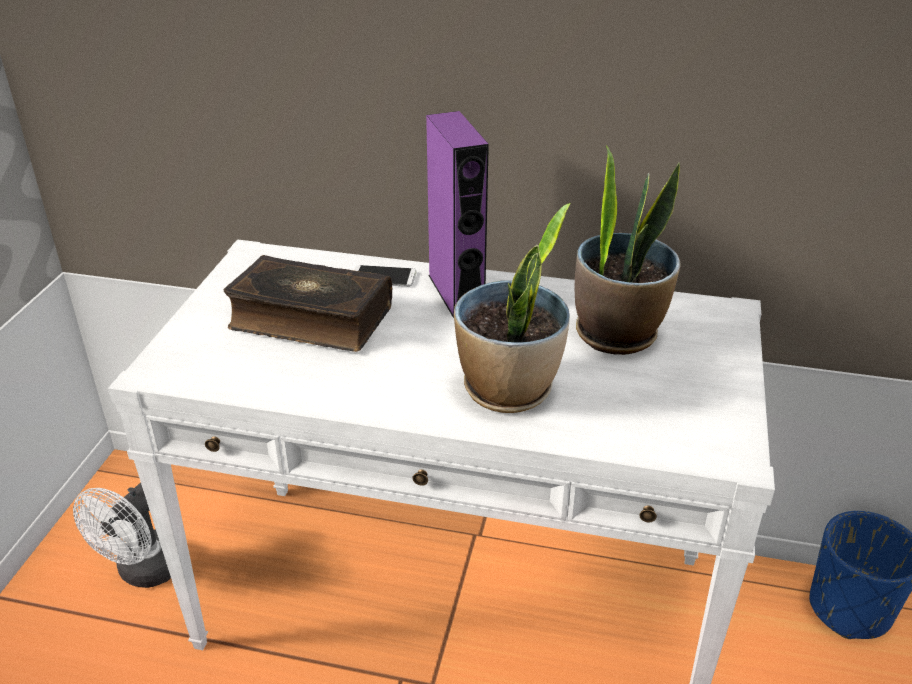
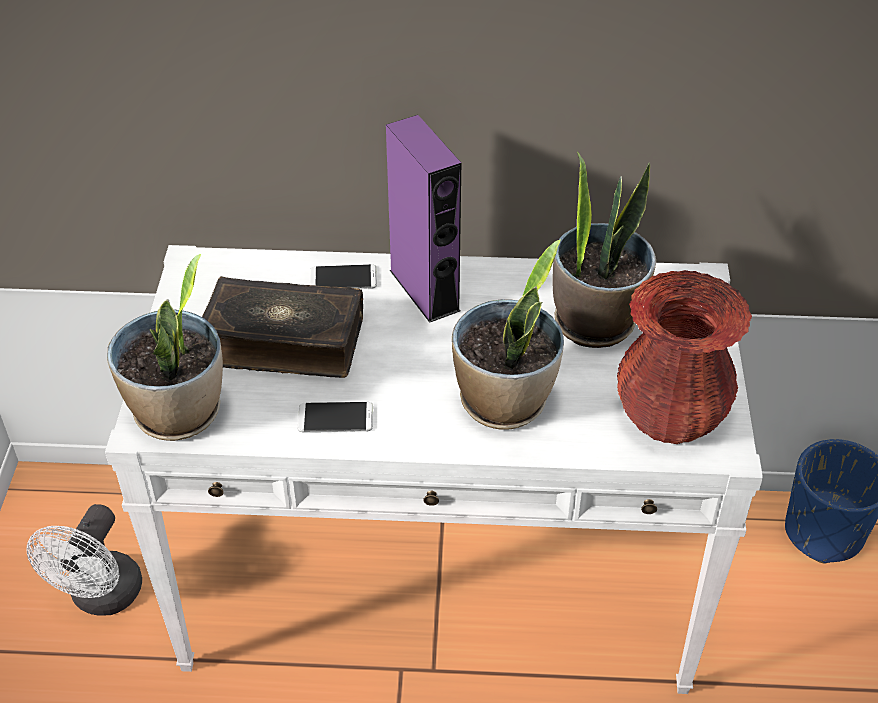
camera: 10 degrees left, 10 degrees up
none -> potted plant [107,254,223,441]
none -> phone [298,402,373,432]
none -> red vase [617,270,752,444]

